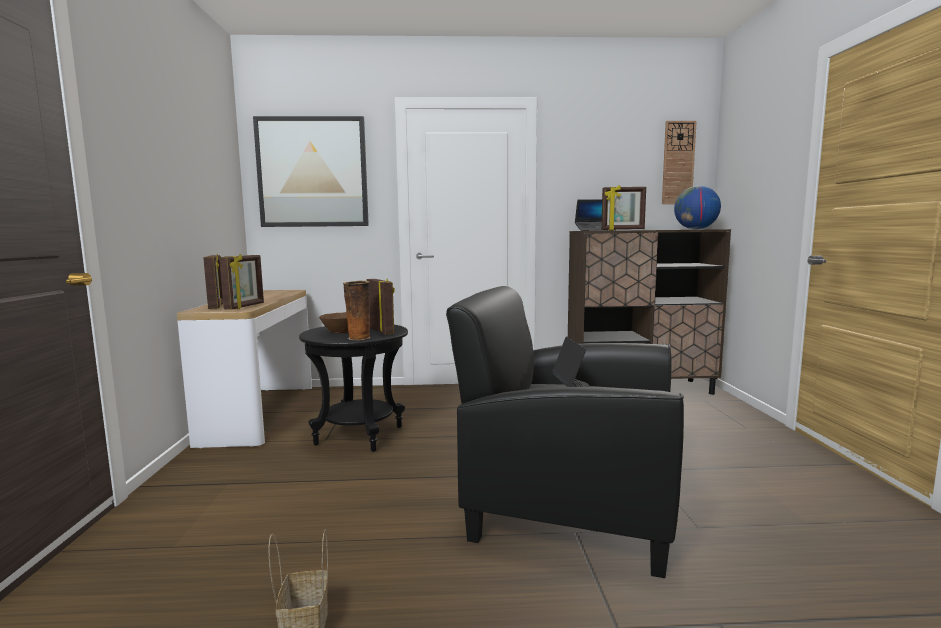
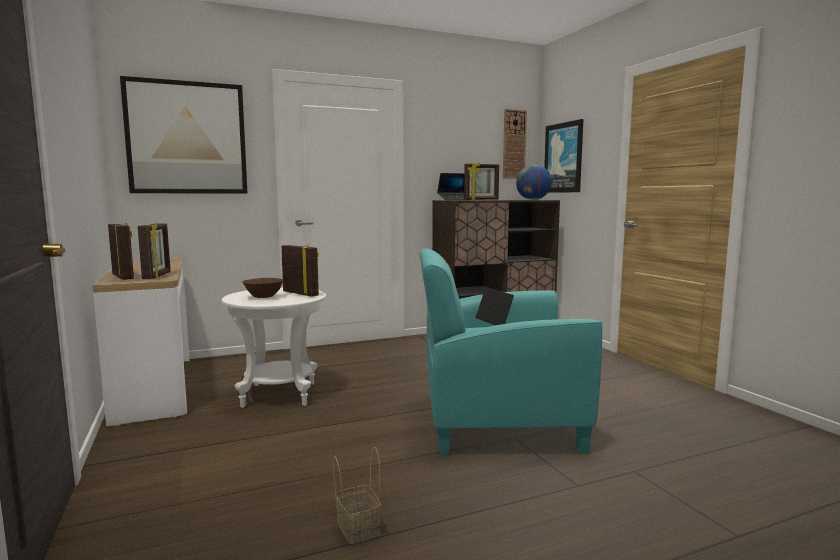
camera: 20 degrees left, 0 degrees up
black side table [299,325,408,452] -> white side table [222,288,326,408]
vase [343,280,371,340] -> none
black armchair [446,286,684,578] -> turquoise armchair [419,248,602,455]
none -> picture [544,119,583,193]

